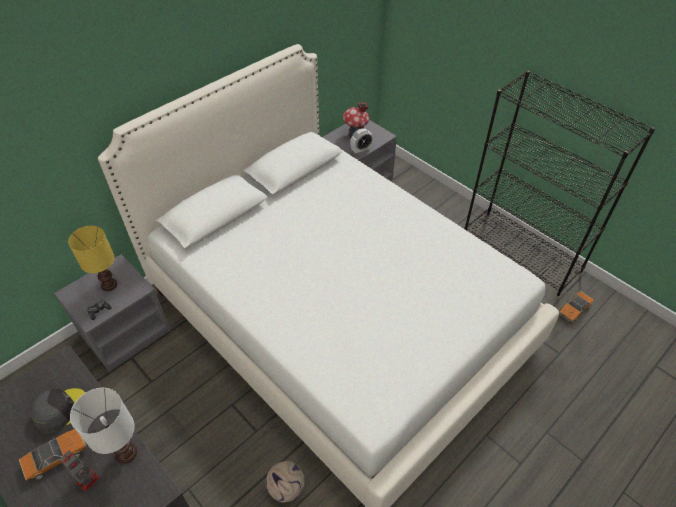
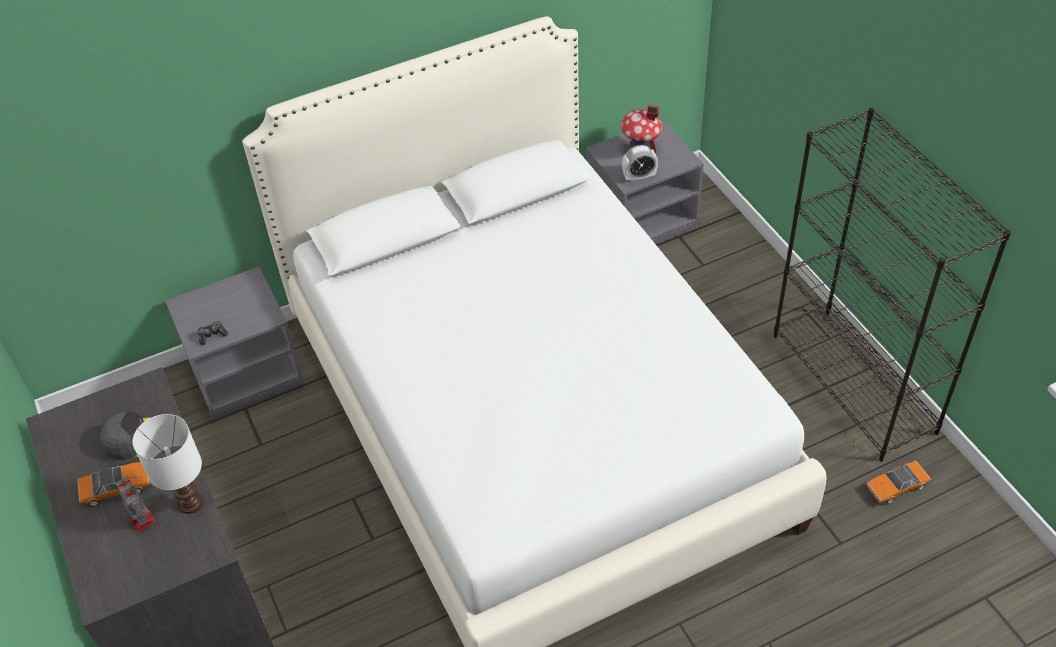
camera: 20 degrees right, 0 degrees up
yellow table lamp [68,226,117,291] -> none
football [266,461,305,502] -> none

